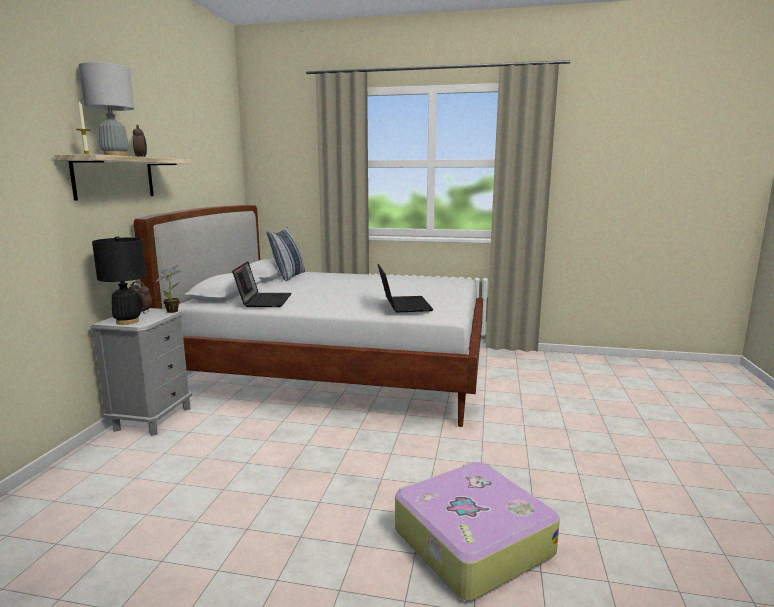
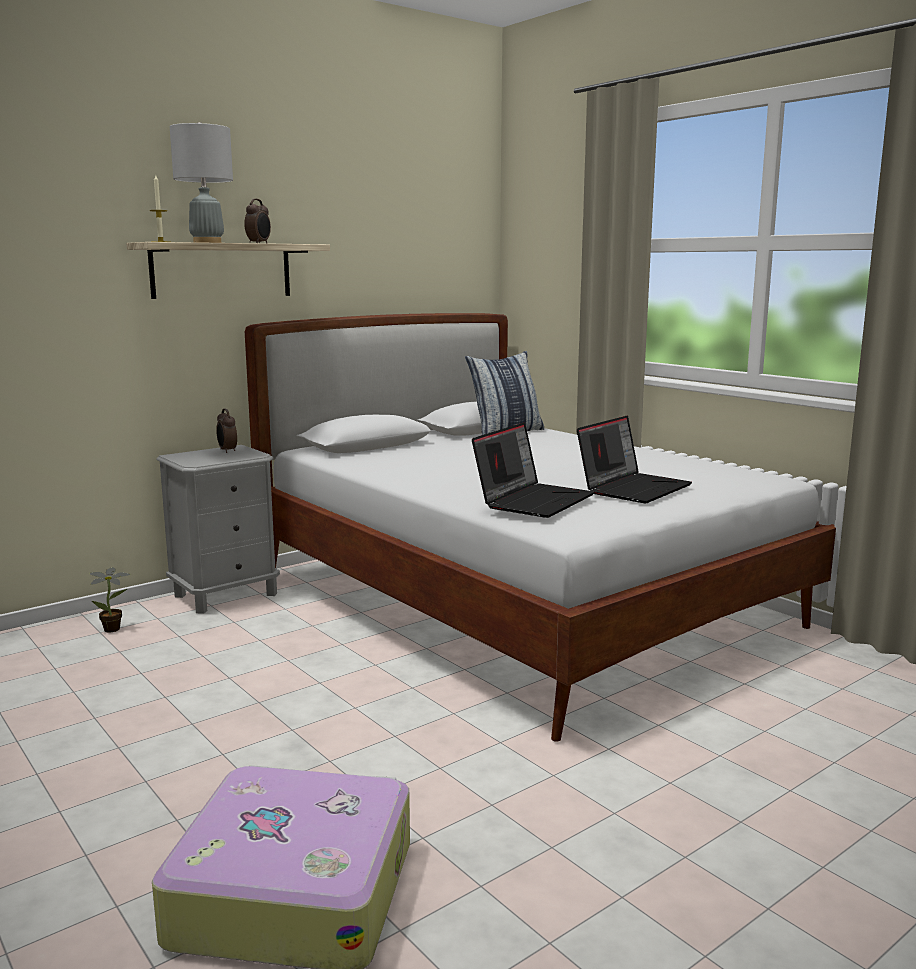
camera: 40 degrees right, 0 degrees up
black table lamp [92,236,146,325] -> none
potted plant [156,265,182,313] -> potted plant moved to [89,567,131,633]
laptop [232,261,291,307] -> laptop moved to [577,416,692,503]

